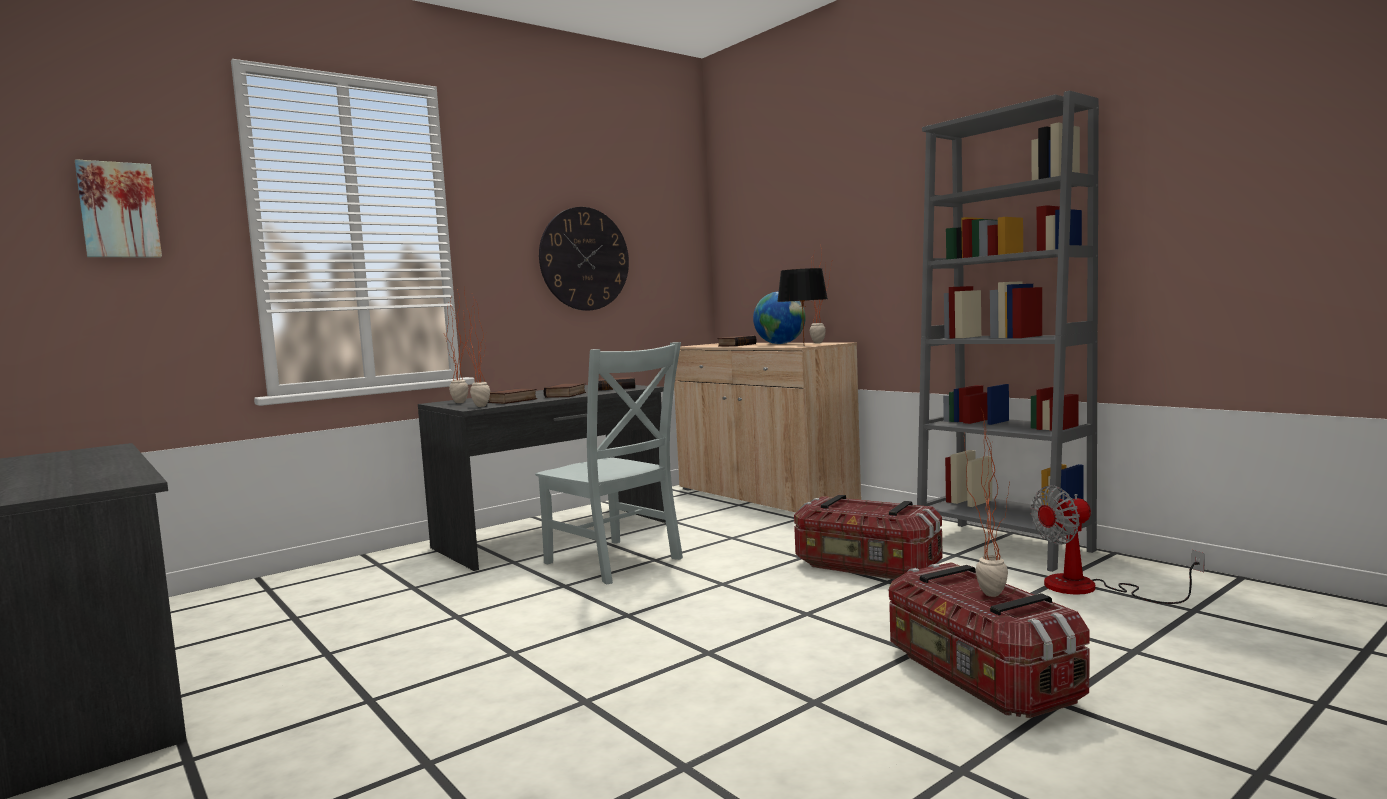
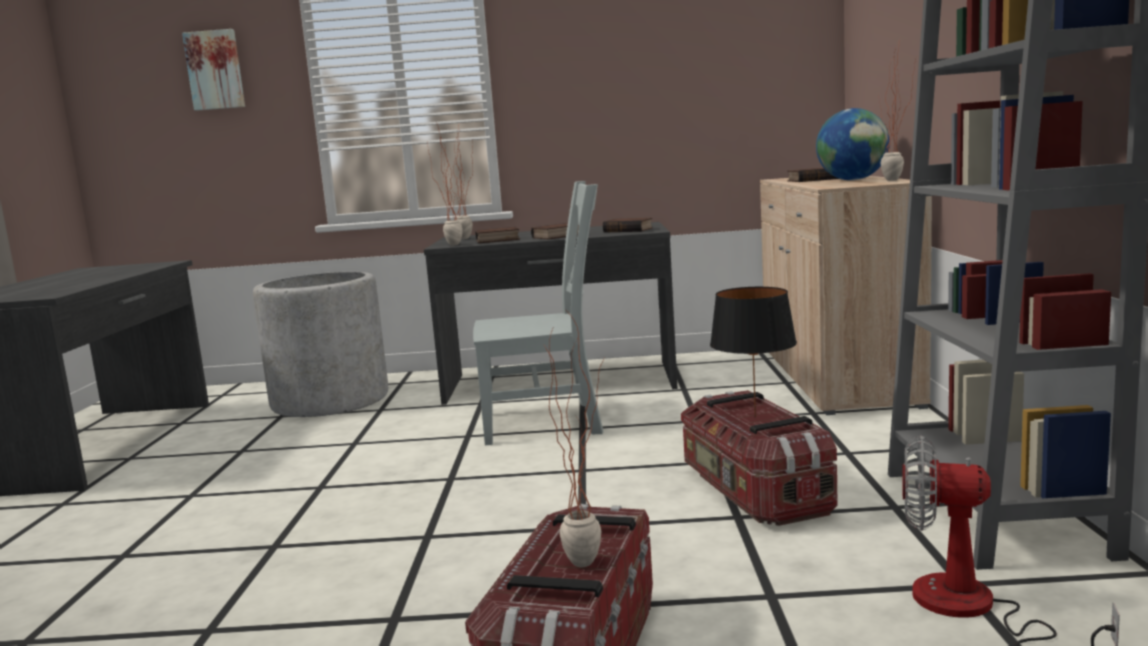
camera: 40 degrees right, 5 degrees up
grey chair [535,342,683,585] -> grey chair turned 90 degrees counterclockwise [473,181,603,445]
wall clock [539,207,629,311] -> none
black table lamp [777,268,828,340] -> black table lamp moved to [710,287,797,418]
none -> grey planter [253,272,388,417]

